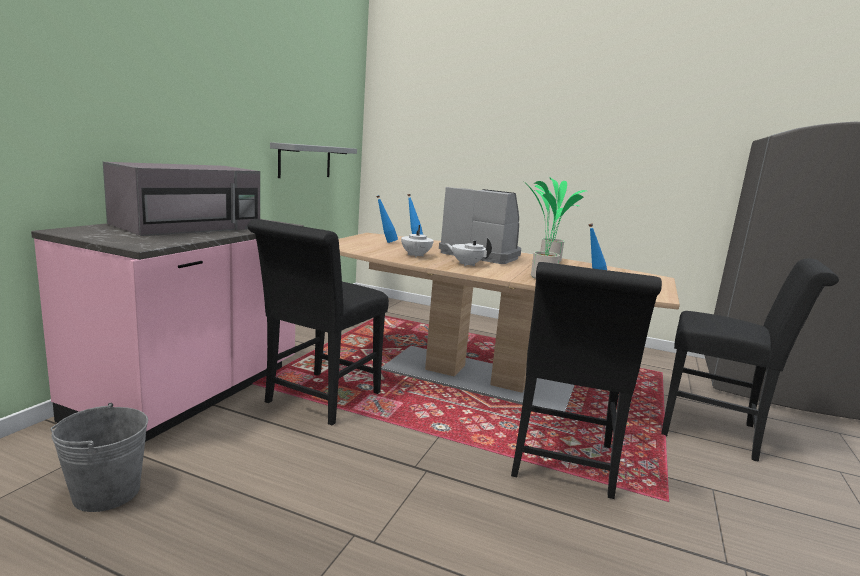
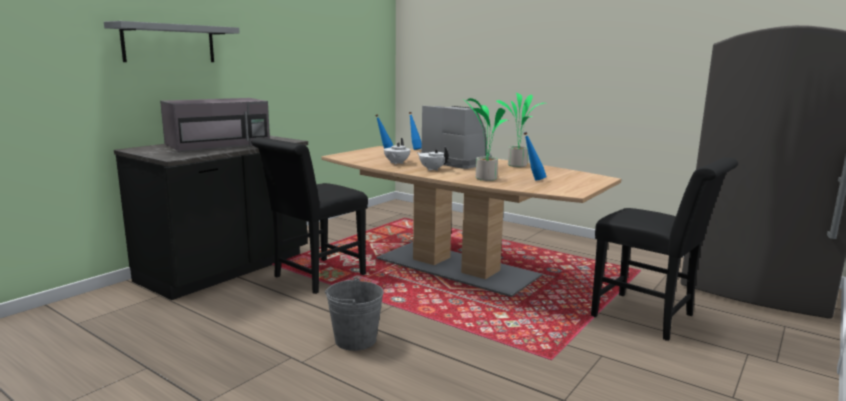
camera: 15 degrees right, 0 degrees up
pink counter [31,219,304,442] -> black counter [114,136,308,300]
grey bucket [51,403,148,512] -> grey bucket moved to [325,278,384,351]
grey shelf [270,142,357,178] -> grey shelf moved to [104,21,240,62]
black chair [511,262,662,499] -> none

